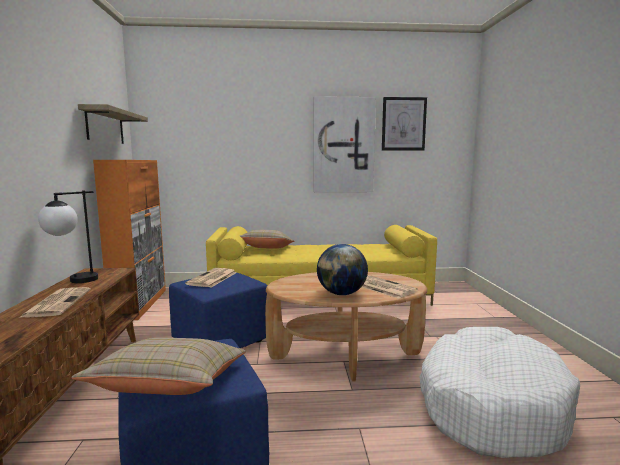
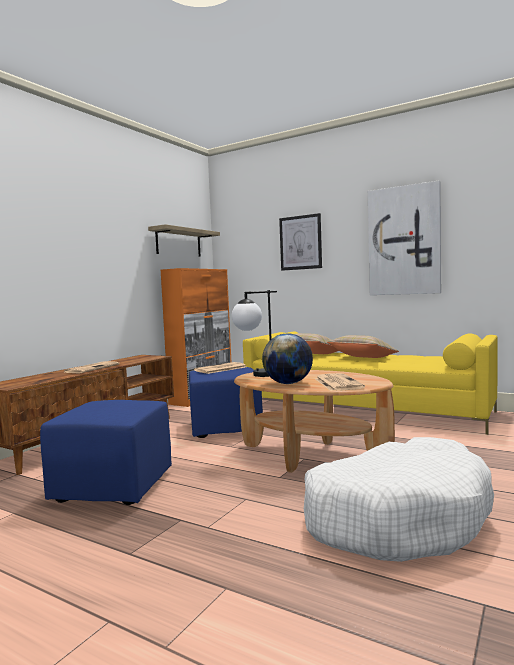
camera: 35 degrees right, 5 degrees down
table lamp [38,190,98,283] -> table lamp moved to [232,290,277,377]
beige pillow [72,338,246,395] -> beige pillow moved to [327,335,399,358]
picture [382,97,427,151] -> picture moved to [279,213,322,271]

